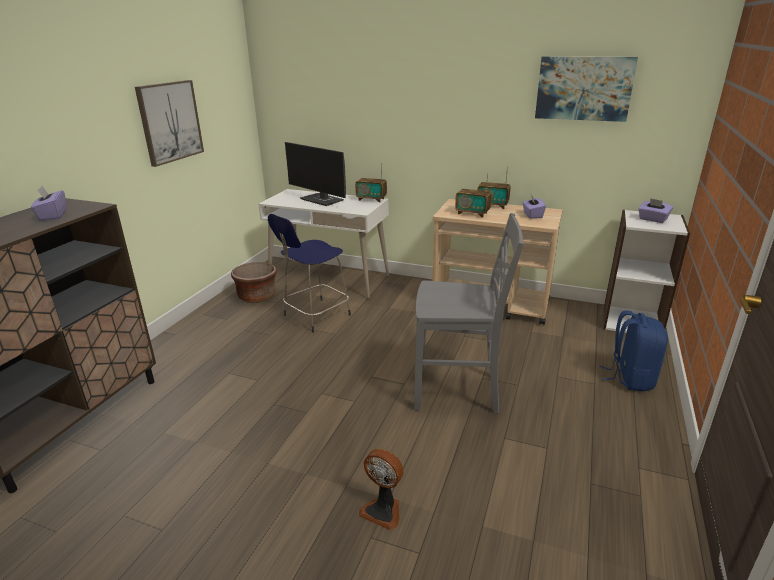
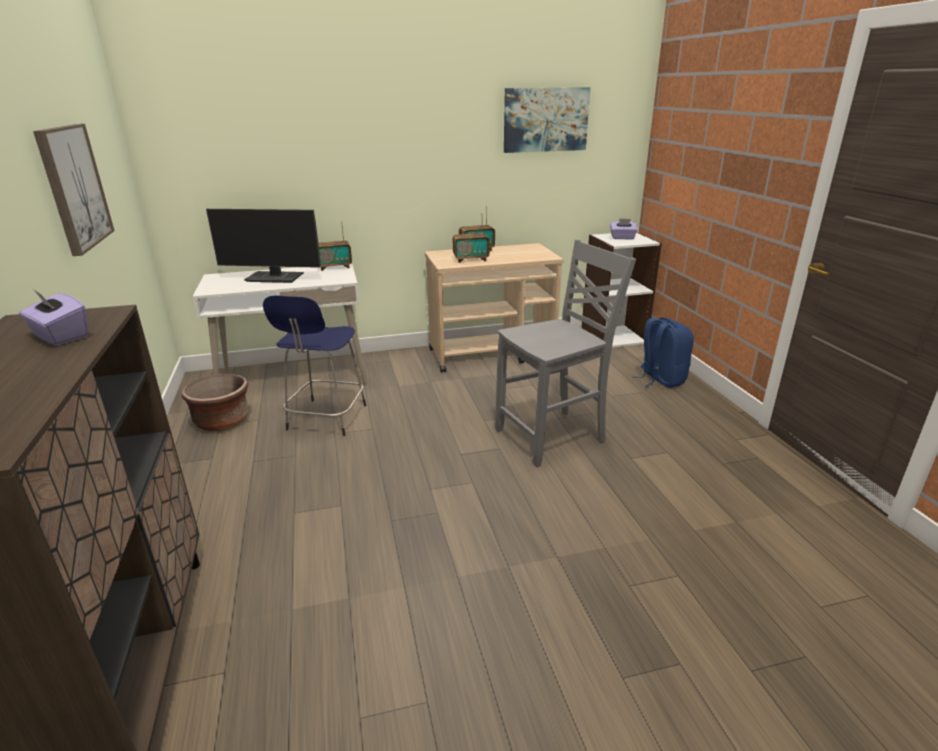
camera: 35 degrees left, 0 degrees up
fan [359,449,403,530] -> none
purple tissue box [522,195,546,219] -> none

